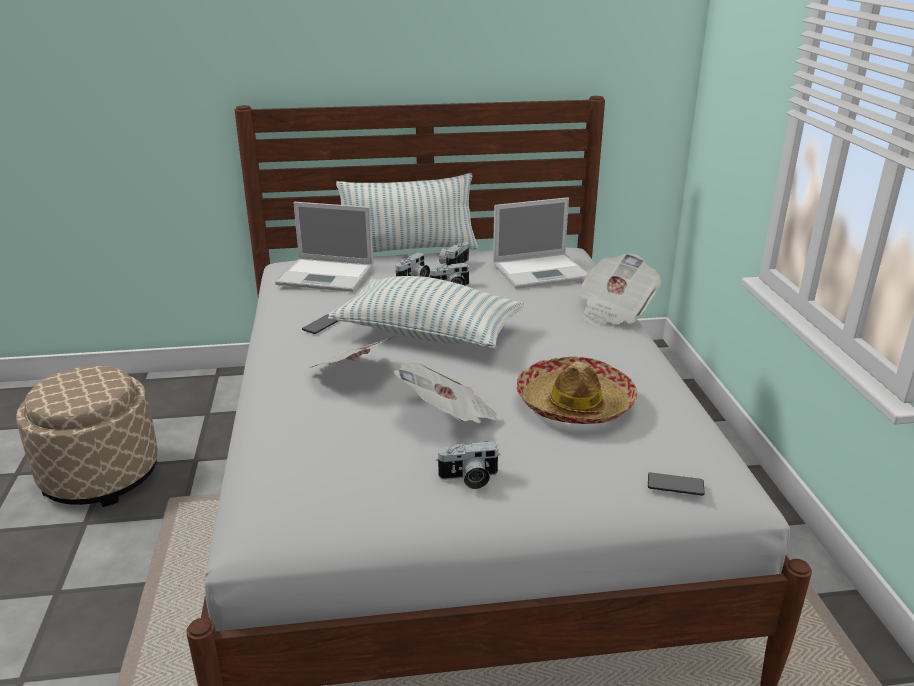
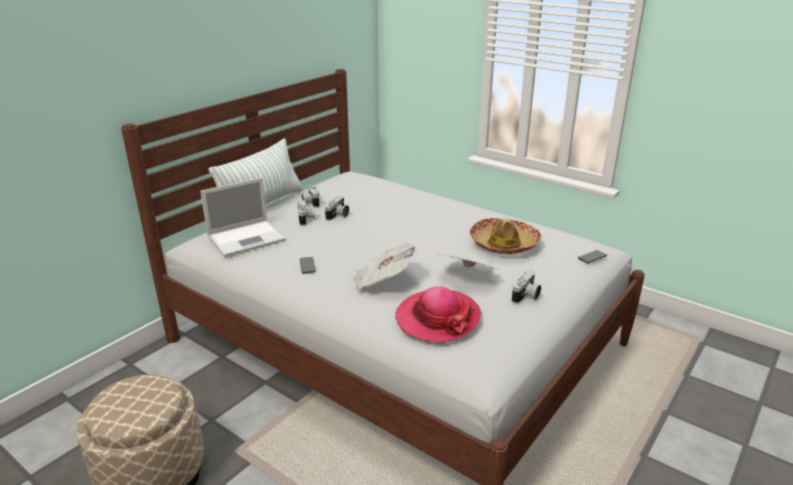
camera: 45 degrees left, 0 degrees up
pillow [328,276,524,349] -> none
laptop [493,197,589,289] -> none
newspaper [580,253,661,324] -> none
none -> hat [395,286,481,343]

